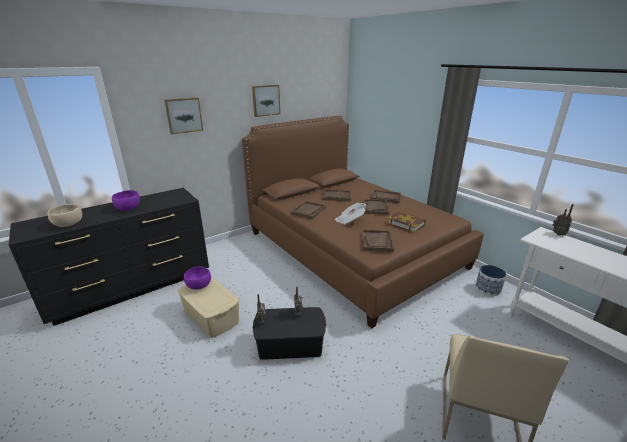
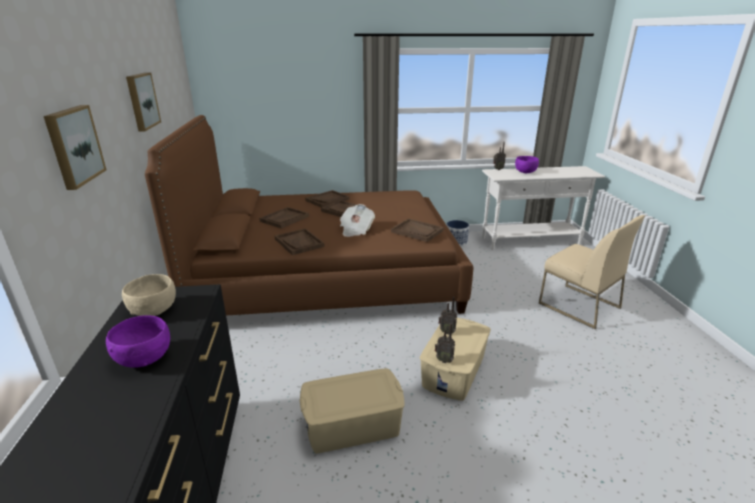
camera: 60 degrees left, 0 degrees up
beige bowl [48,204,82,227] -> beige bowl moved to [122,274,176,316]
purple bowl [184,266,211,290] -> purple bowl moved to [515,156,539,173]
black storage box [253,307,326,360] -> beige storage box [419,318,491,401]
book [387,211,426,233] -> none

